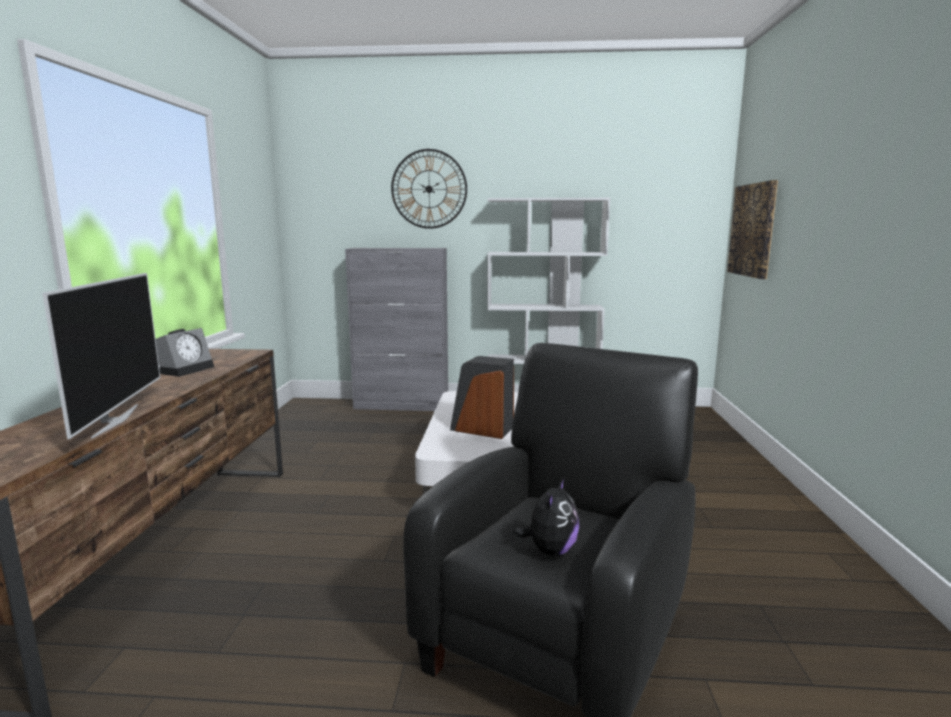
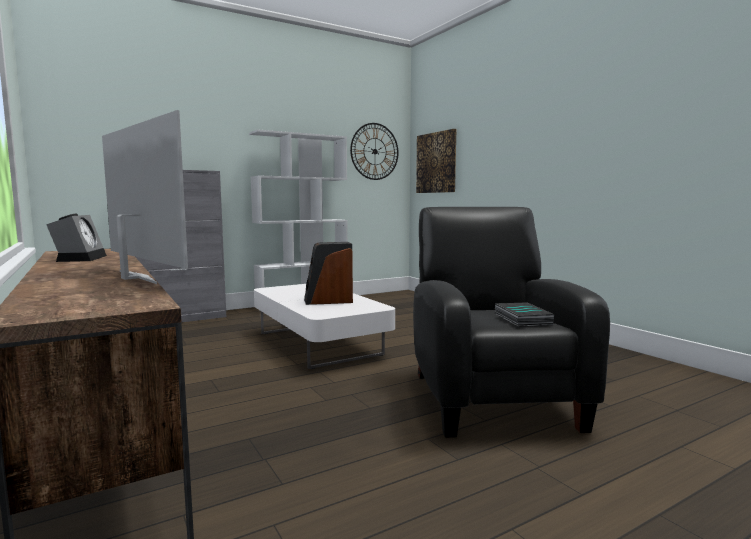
camera: 35 degrees left, 5 degrees down
wall clock [391,149,467,229] -> wall clock moved to [350,123,399,180]
plush toy [513,477,579,556] -> book [495,302,554,327]

